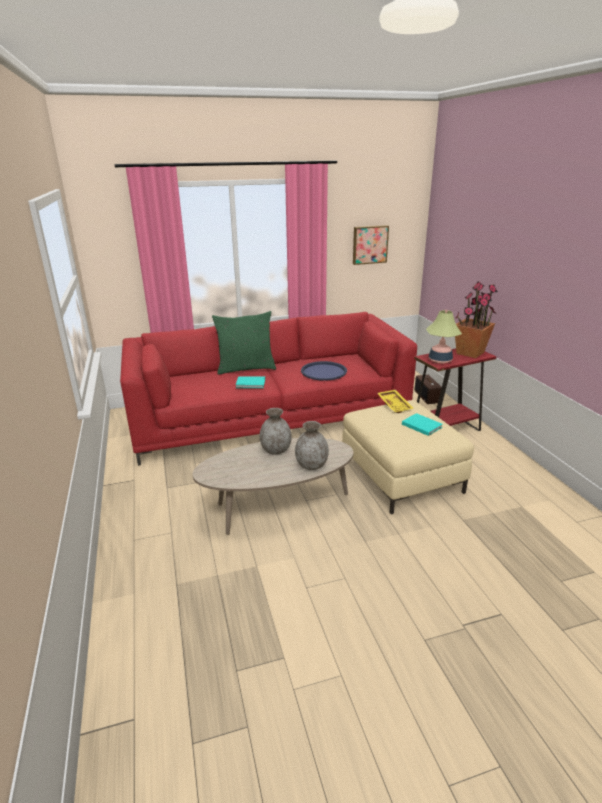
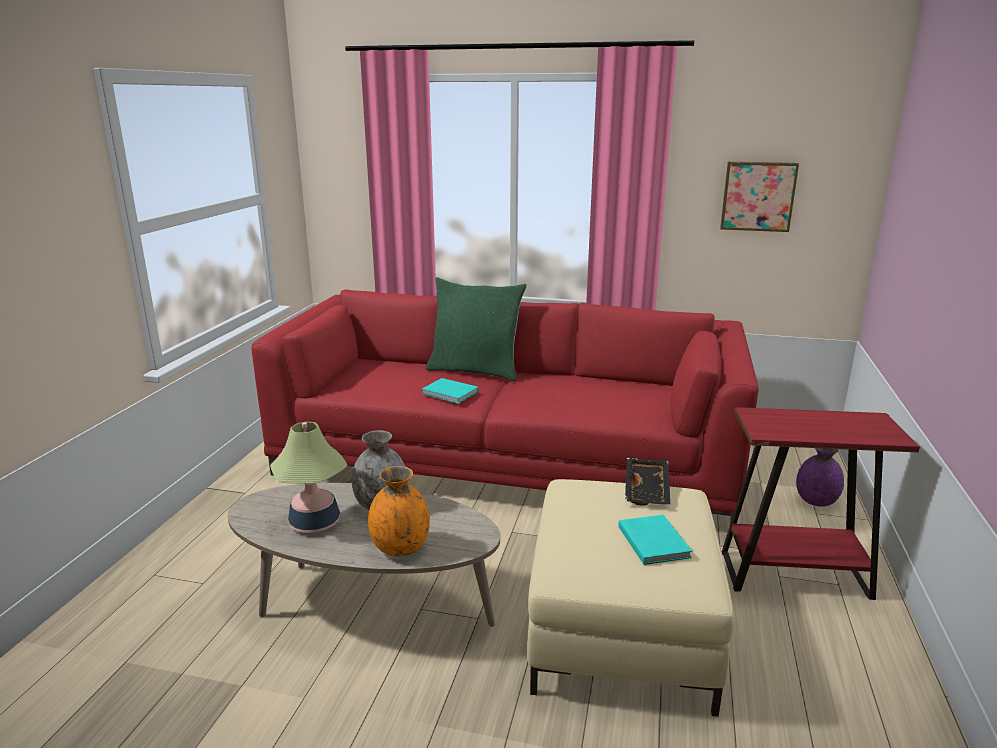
camera: 30 degrees right, 5 degrees down
grey vase [295,421,329,470] -> orange vase [368,466,430,557]
blue tray [301,361,347,381] -> none
yellow tray [377,390,413,413] -> black tray [625,458,670,506]
radio [415,375,442,404] -> purple vase [796,448,844,507]
table lamp [426,310,462,363] -> table lamp moved to [270,422,348,533]
potted plant [455,282,498,358] -> none

